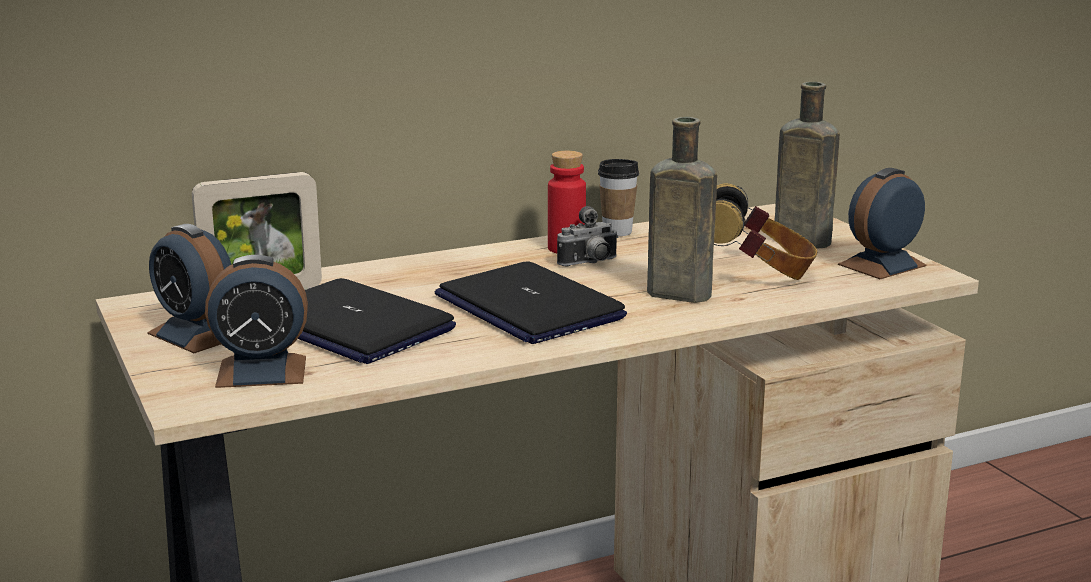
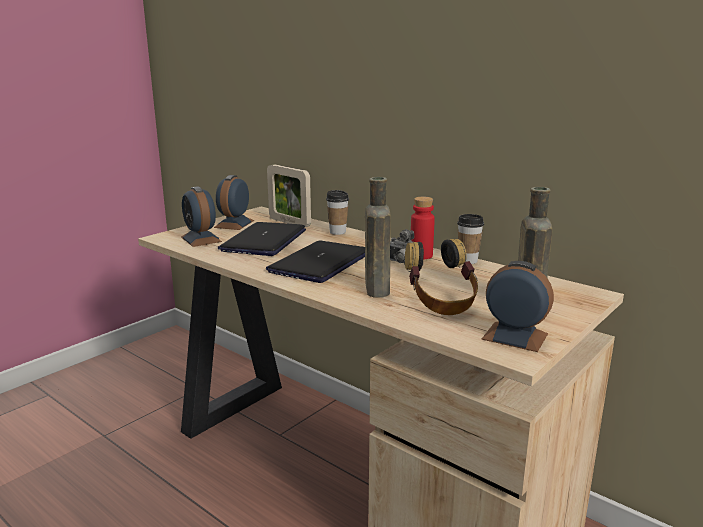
camera: 65 degrees right, 0 degrees up
none -> cup [326,190,349,235]

